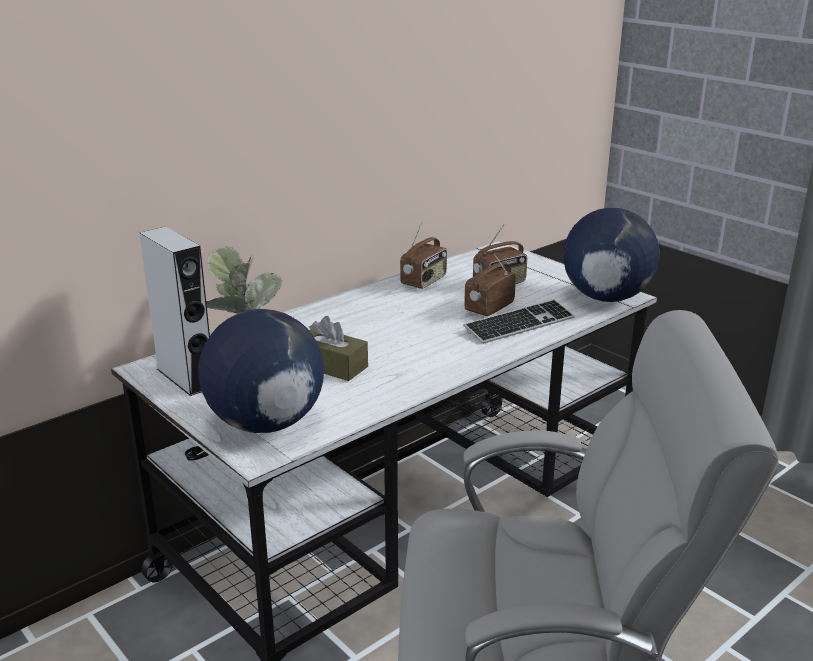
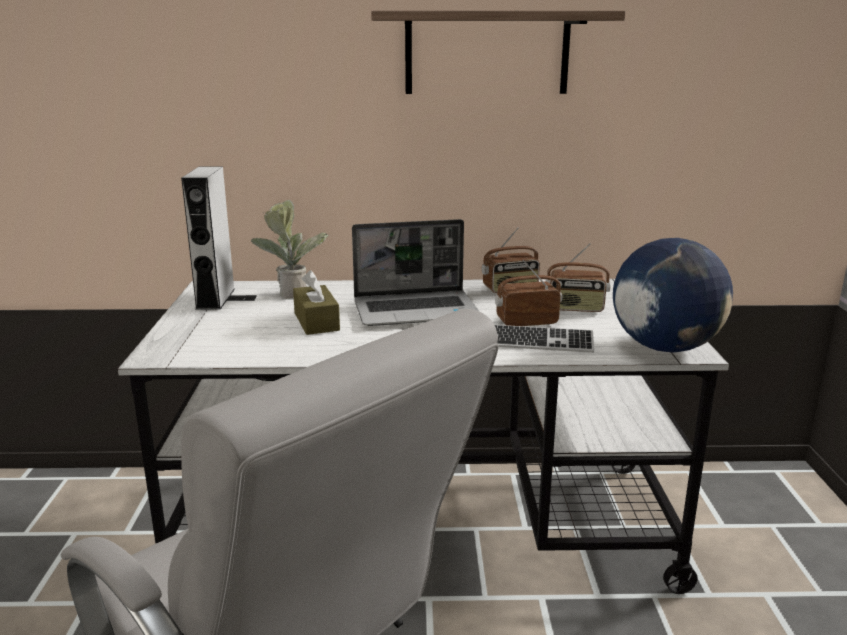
camera: 40 degrees right, 5 degrees down
globe [199,309,324,433] -> none
none -> laptop [352,219,479,326]
none -> shelf [371,11,625,94]

